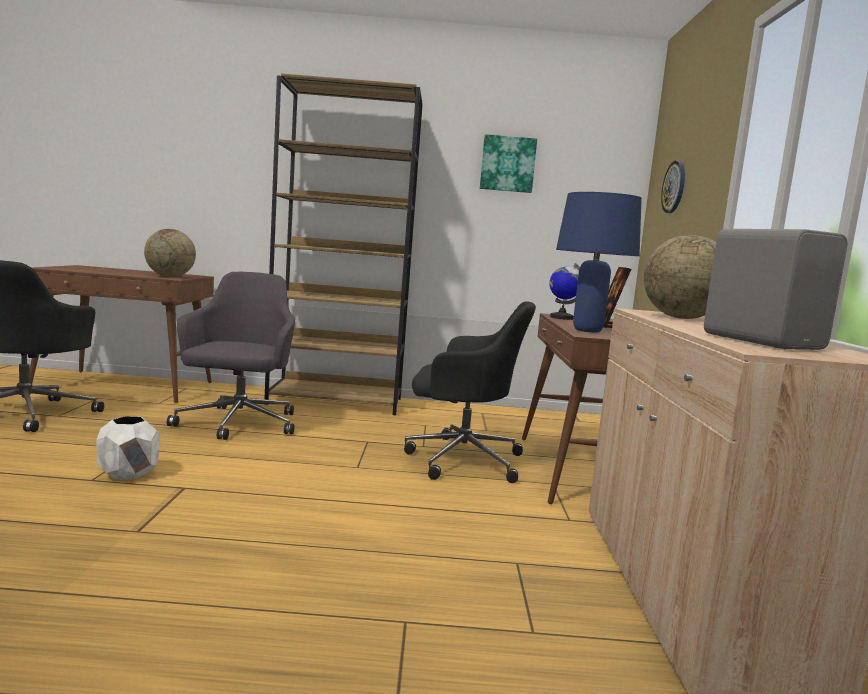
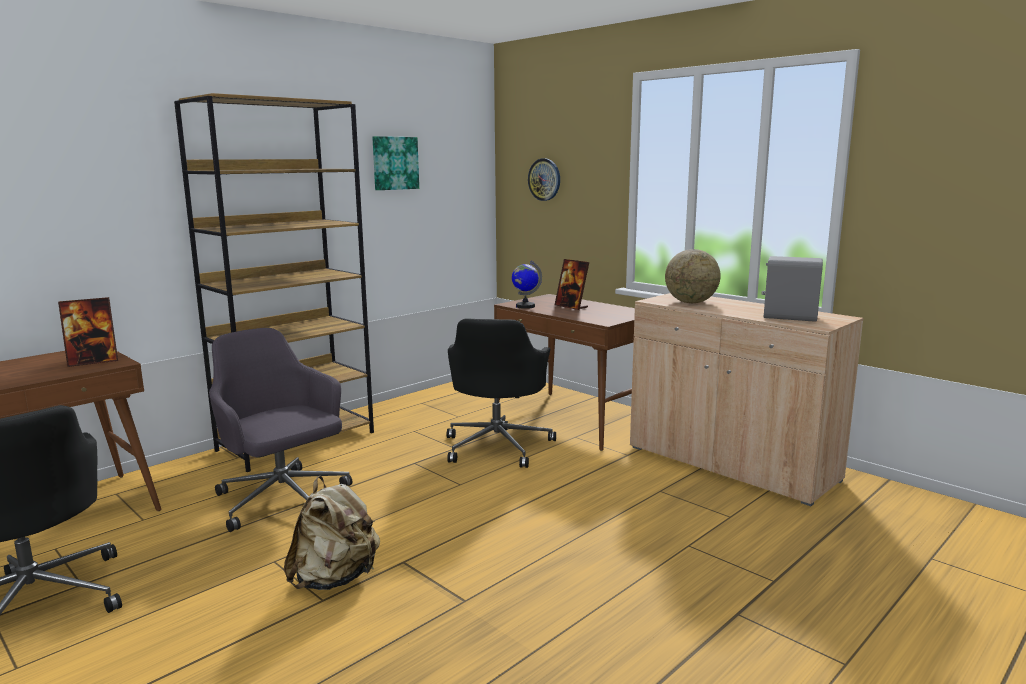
camera: 45 degrees left, 5 degrees up
white planter [96,416,159,480] -> beige backpack [284,476,380,590]
globe [144,229,196,277] -> picture frame [58,297,118,367]
black office chair [404,301,536,483] -> black office chair turned 135 degrees clockwise [447,319,556,468]
blue table lamp [556,192,642,333] -> none

